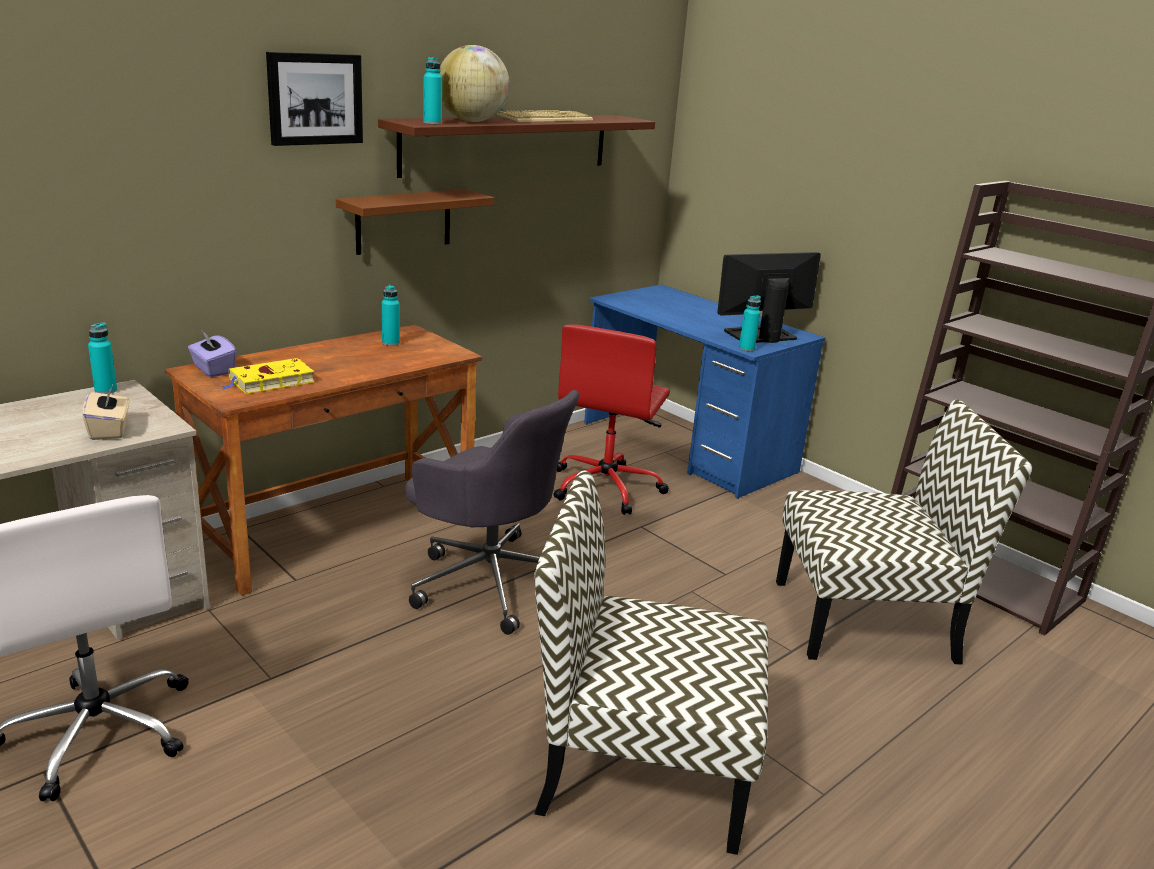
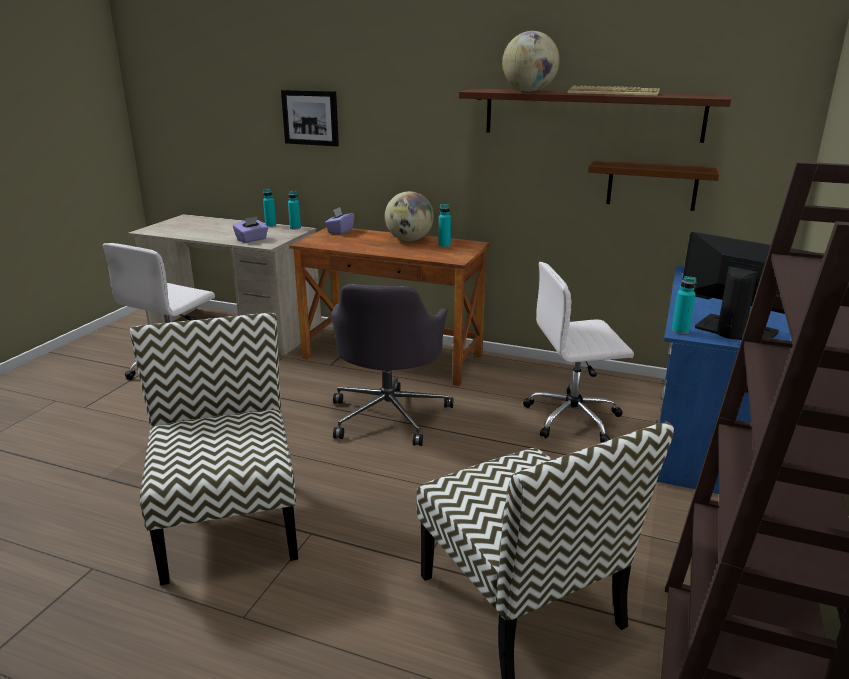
camera: 65 degrees right, 0 degrees up
beige tissue box [83,385,129,440] -> purple tissue box [233,217,268,243]
yellow book [222,358,315,394] -> none
picture [266,52,363,146] -> picture moved to [281,90,339,146]
brown shelf [336,189,494,255] -> brown shelf moved to [588,160,719,211]
turquoise bottle [423,57,442,124] -> turquoise bottle moved to [263,189,276,227]
red office chair [553,325,670,515] -> white office chair [523,262,634,443]
none -> globe [385,191,434,241]

